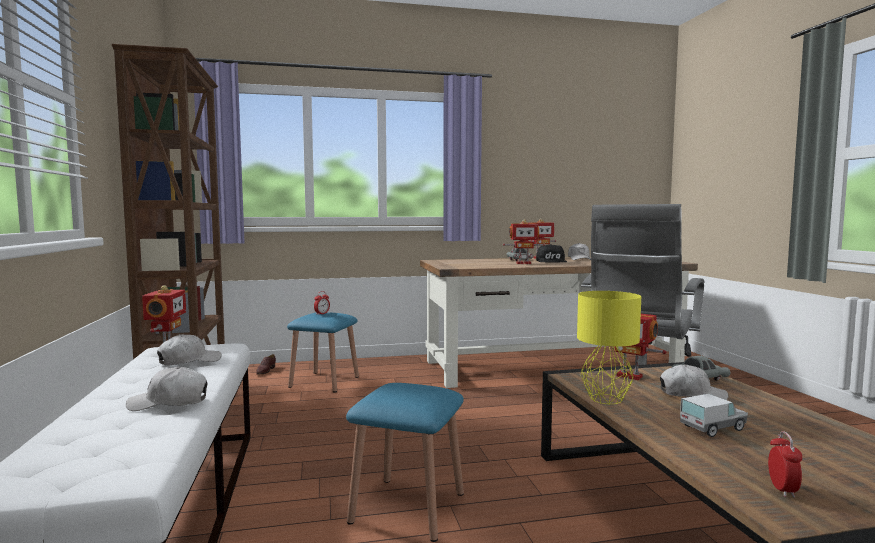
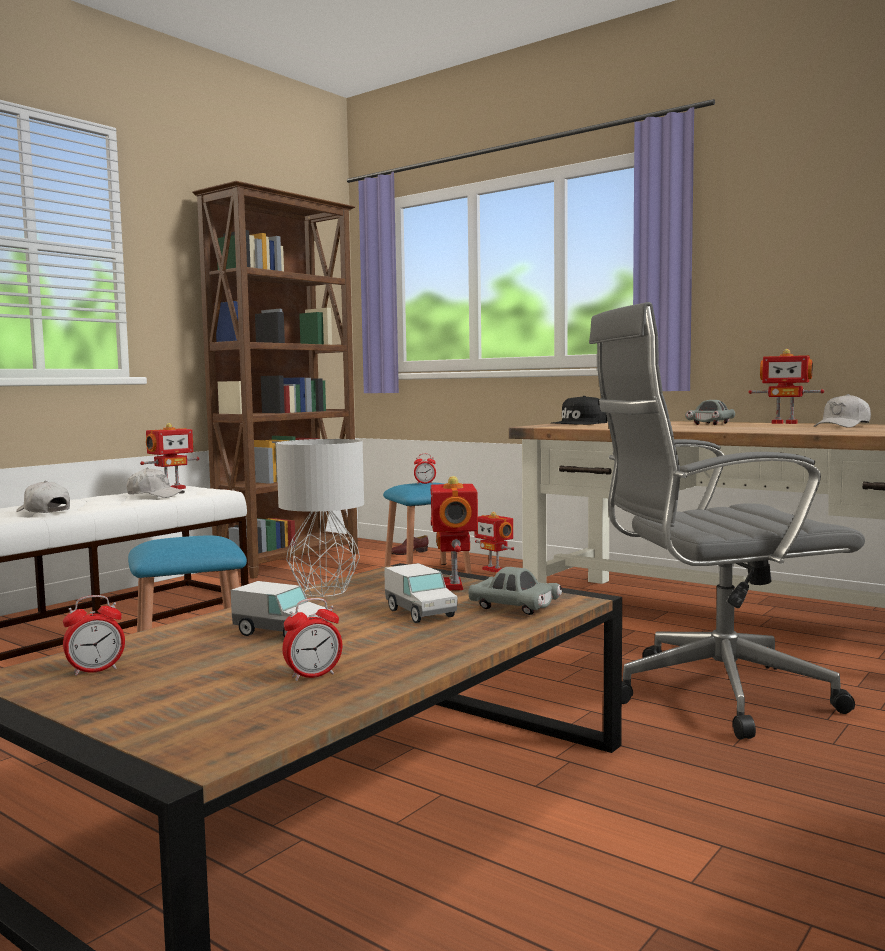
camera: 50 degrees right, 0 degrees up
toy robot [503,219,545,264] -> toy robot moved to [474,512,514,573]
black cap [536,244,567,262] -> black cap moved to [551,396,607,425]
yellow table lamp [577,291,641,404] -> grey table lamp [276,439,364,597]
white cap [660,364,728,400] -> toy truck [384,563,458,623]
none -> alarm clock [282,598,342,681]

